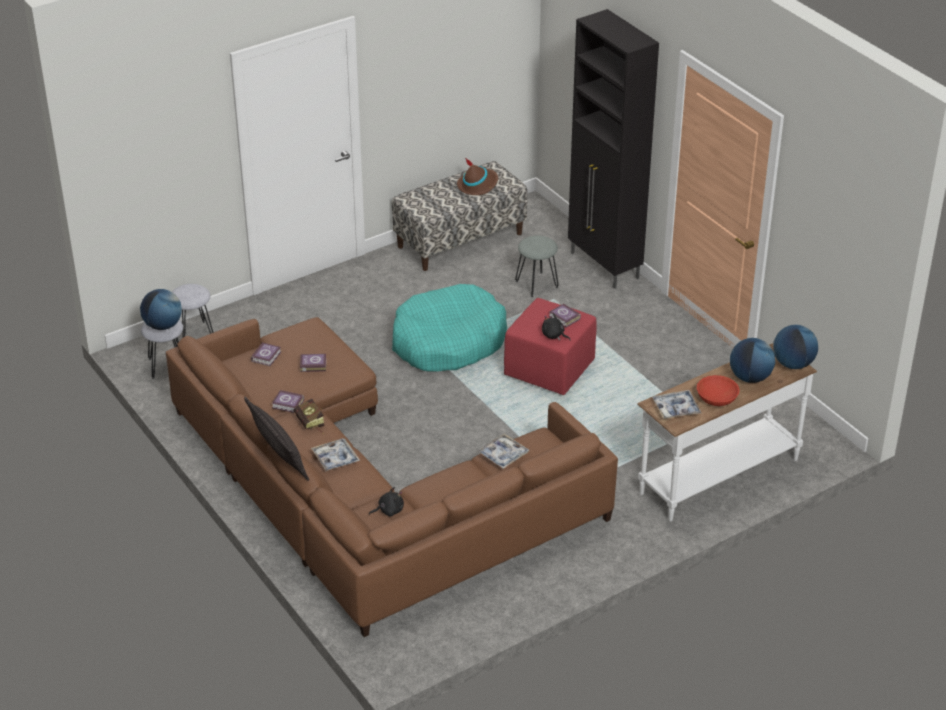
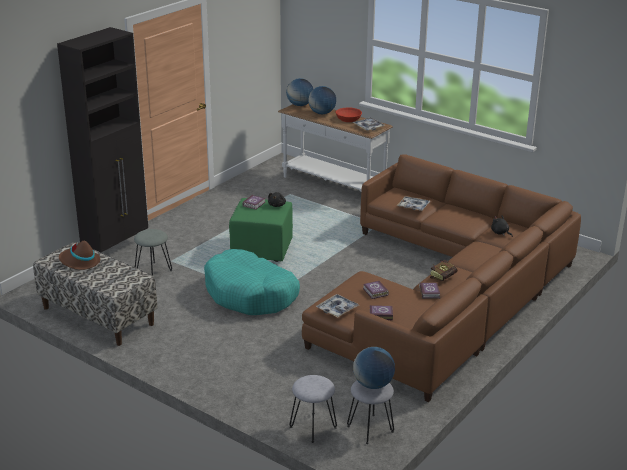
camera: 110 degrees left, 10 degrees down
pillow [244,397,309,481] -> none
tray [311,438,360,471] -> tray moved to [316,294,359,318]
red ottoman [504,298,597,395] -> green ottoman [229,198,293,262]

